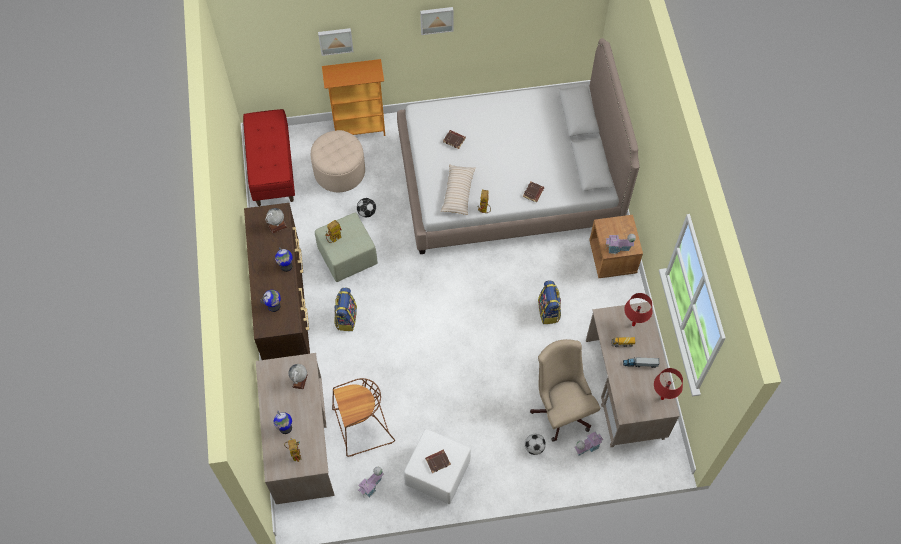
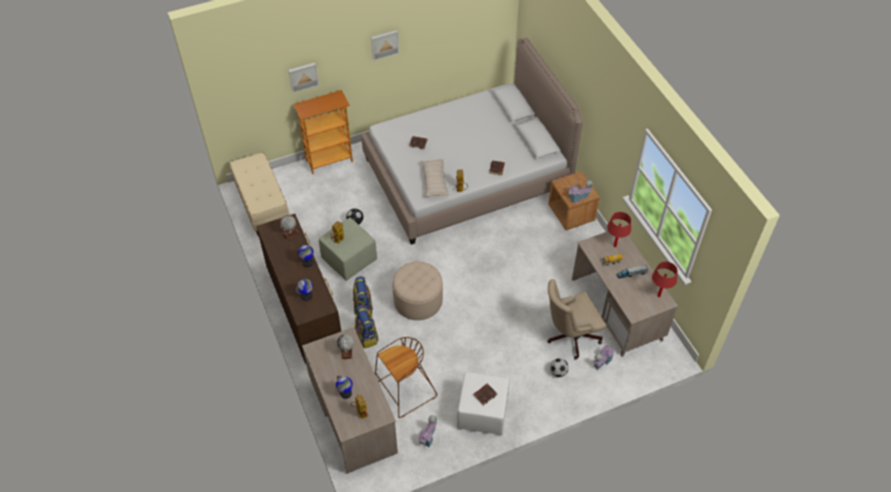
camera: 15 degrees left, 10 degrees down
red bench [243,109,295,206] -> beige bench [230,152,289,237]
beige ottoman [311,130,365,192] -> beige ottoman moved to [392,261,443,320]
beige office chair [530,339,600,442] -> beige office chair turned 75 degrees counterclockwise [547,279,606,360]
backpack [538,281,561,324] -> backpack moved to [355,306,378,349]

